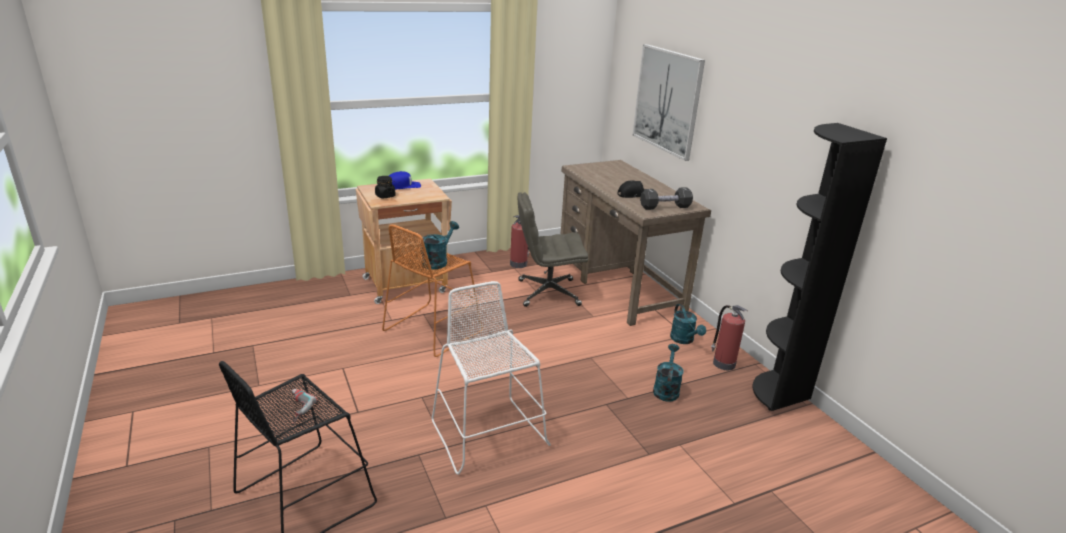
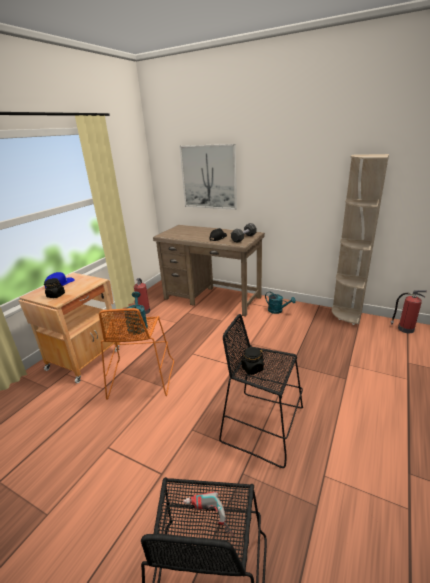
camera: 35 degrees left, 0 degrees up
white stool [432,281,551,475] -> black stool [219,314,303,468]
grey office chair [518,192,588,307] -> none
turquoise watering can [653,344,684,402] -> none
fire extinguisher [711,305,748,370] -> fire extinguisher moved to [391,290,427,333]
black bookcase [752,123,887,411] -> beige bookcase [332,154,389,325]
none -> black jar [241,347,264,375]

